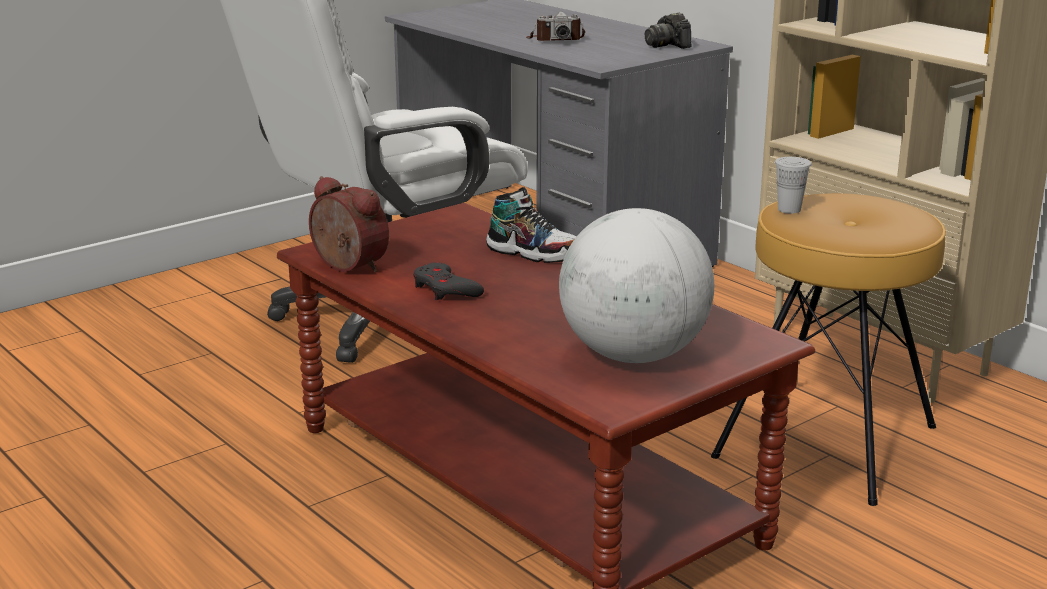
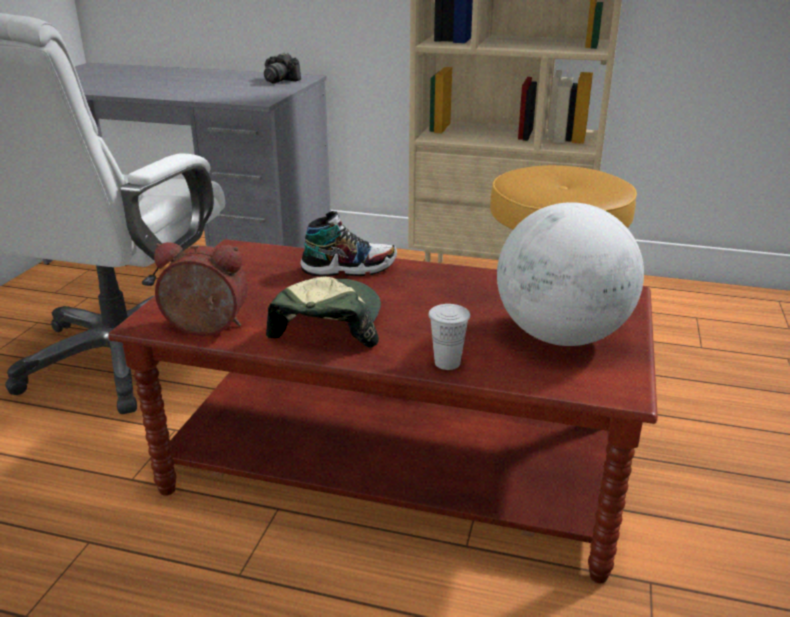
camera: 35 degrees left, 5 degrees up
grey game controller [413,262,484,300] -> cap [266,276,381,348]
camera [526,12,585,41] -> none
white cup [775,157,812,214] -> white cup moved to [428,304,470,370]

